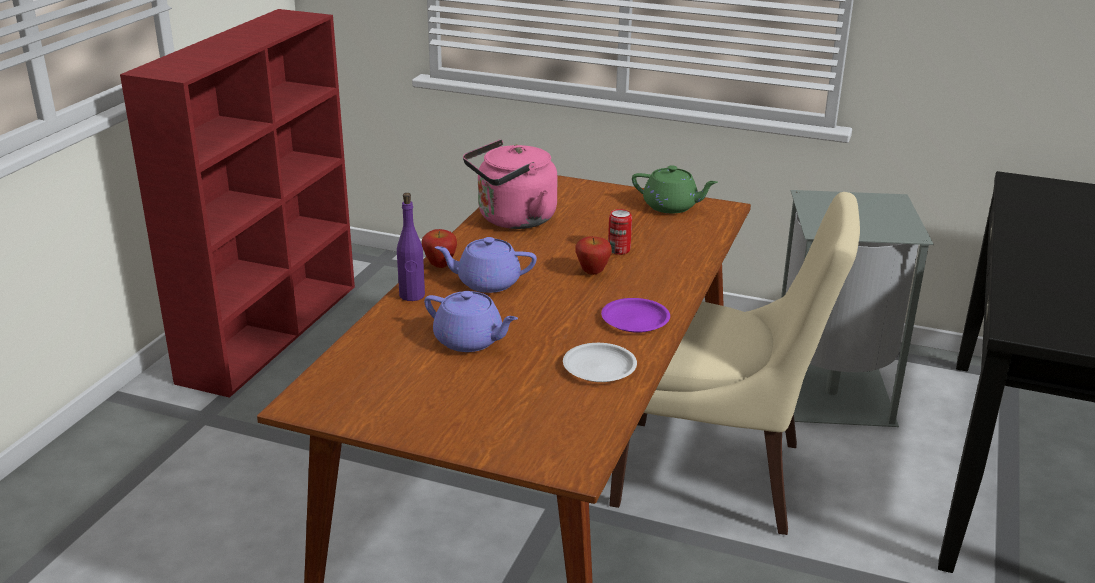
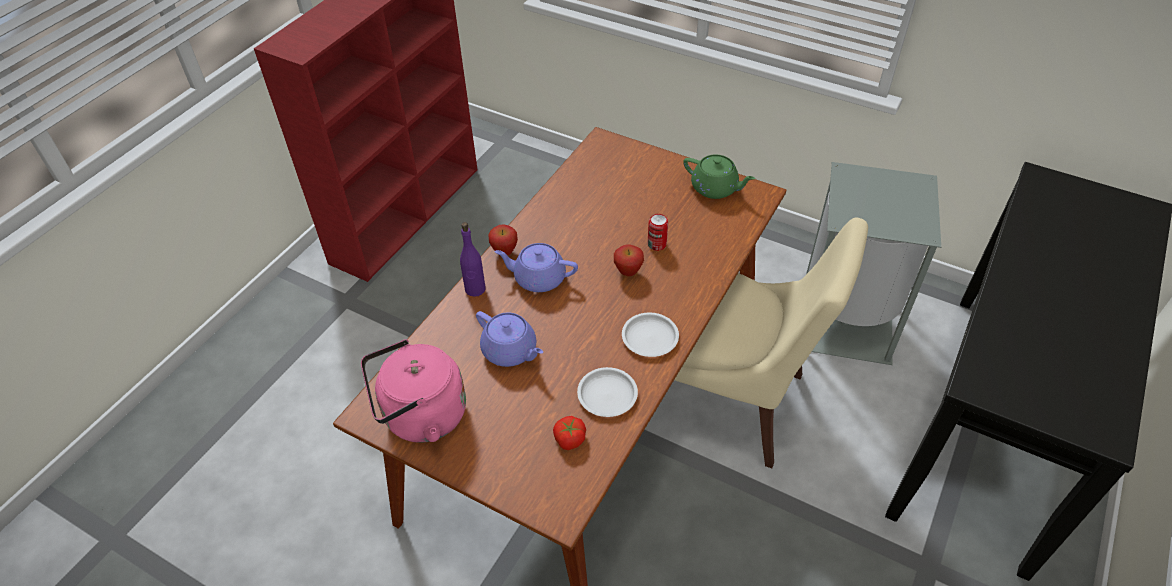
camera: 10 degrees right, 20 degrees up
pink kettle [463,139,558,229] -> pink kettle moved to [361,339,466,443]
purple plate [601,298,670,333] -> white plate [622,313,679,357]
none -> tomato [553,416,586,450]

